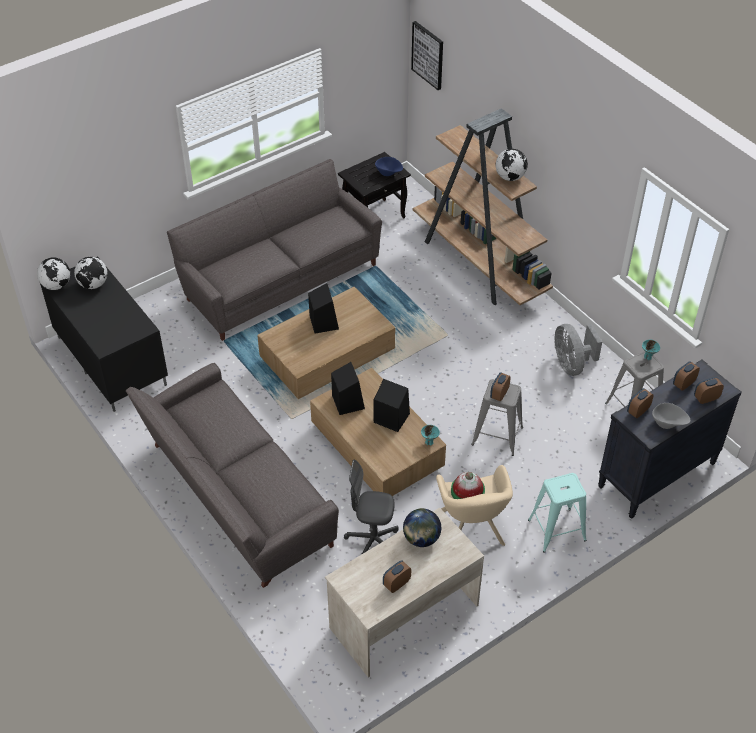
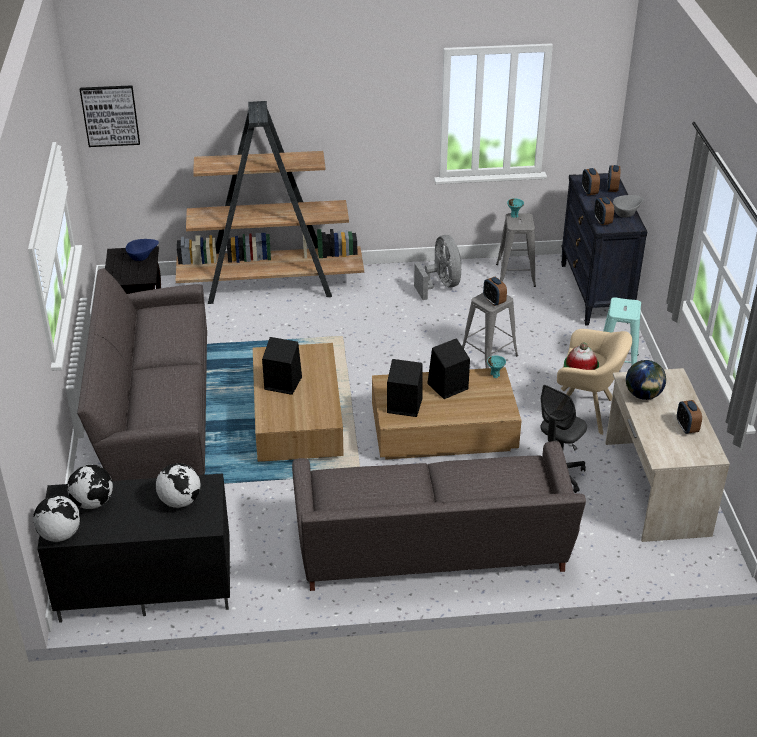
camera: 60 degrees left, 10 degrees down
globe [496,149,528,181] -> globe moved to [156,463,201,508]
grey fan [554,324,602,376] -> grey fan turned 120 degrees counterclockwise [414,235,462,300]

